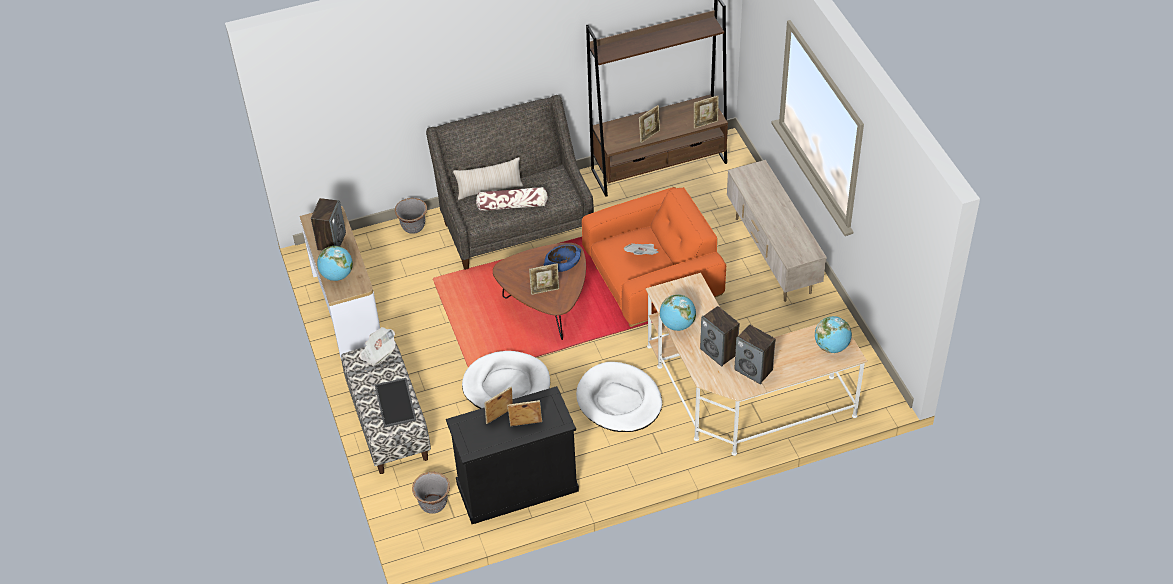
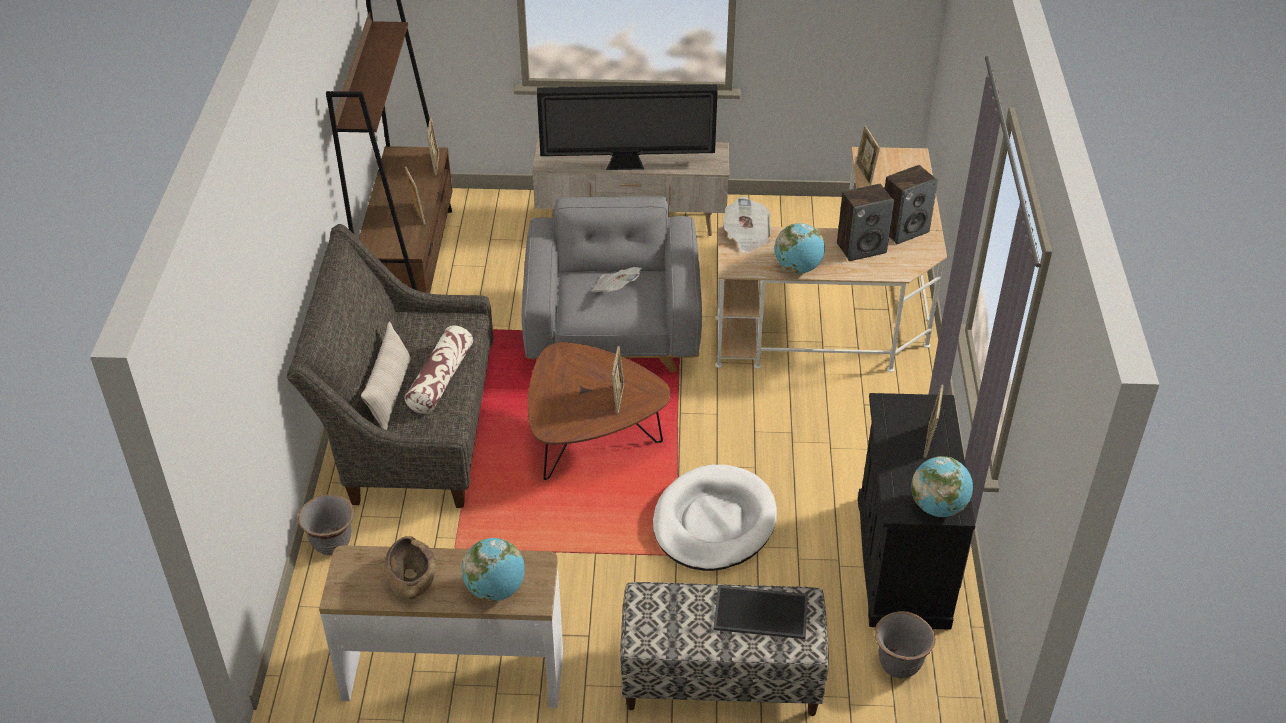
camera: 70 degrees left, 5 degrees down
speaker [311,198,346,251] -> brown bowl [384,536,436,599]
newspaper [359,327,396,366] -> newspaper moved to [722,197,771,253]
picture frame [484,387,513,424] -> picture frame moved to [856,125,880,186]
blue bowl [544,244,581,272] -> none
white dog bed [576,362,662,432] -> none
orange armchair [582,187,726,327] -> grey armchair [522,196,702,372]
globe [815,316,852,353] -> globe moved to [911,456,973,517]
none -> television [537,84,718,170]

